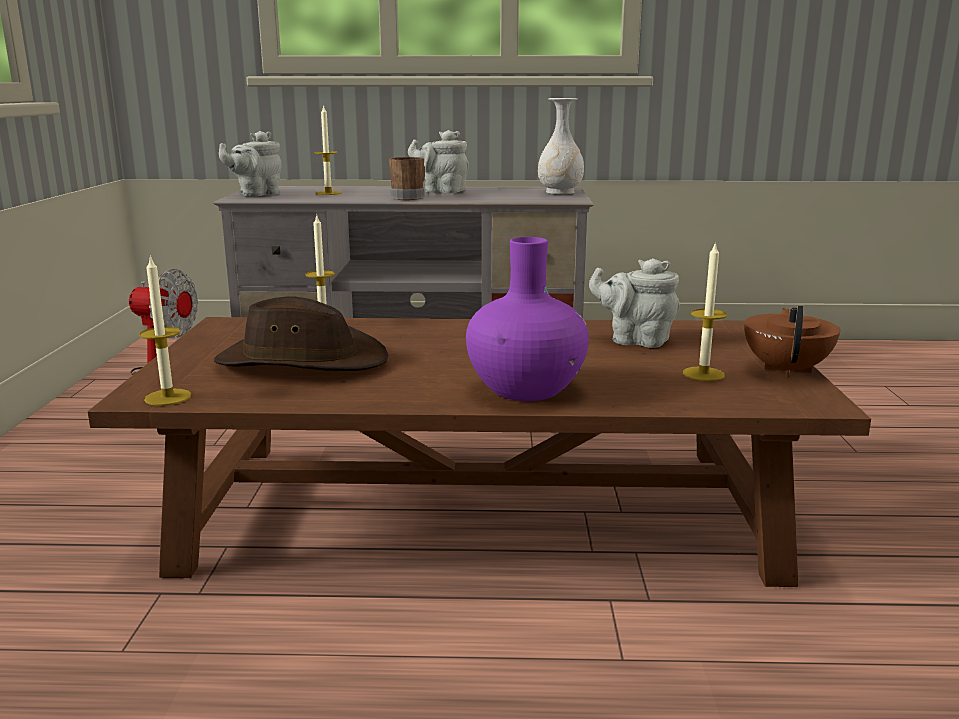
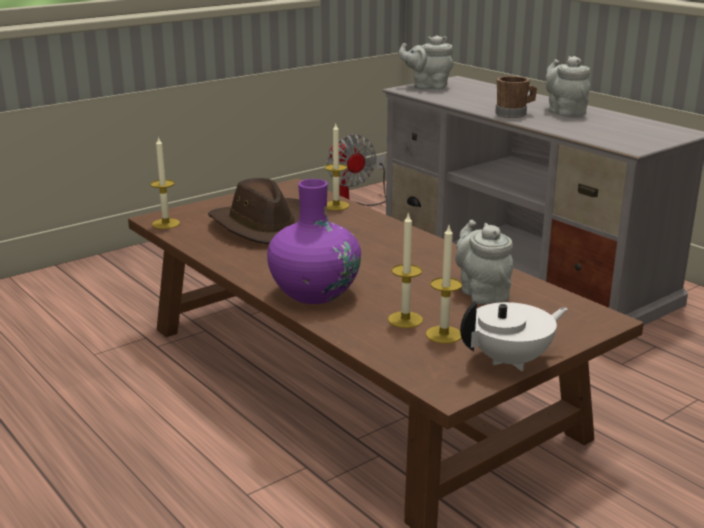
camera: 50 degrees right, 5 degrees up
candle [315,105,342,195] -> candle moved to [388,212,423,328]
white vase [538,98,584,194] -> none
brown teapot [744,306,840,377] -> white teapot [460,301,568,371]

